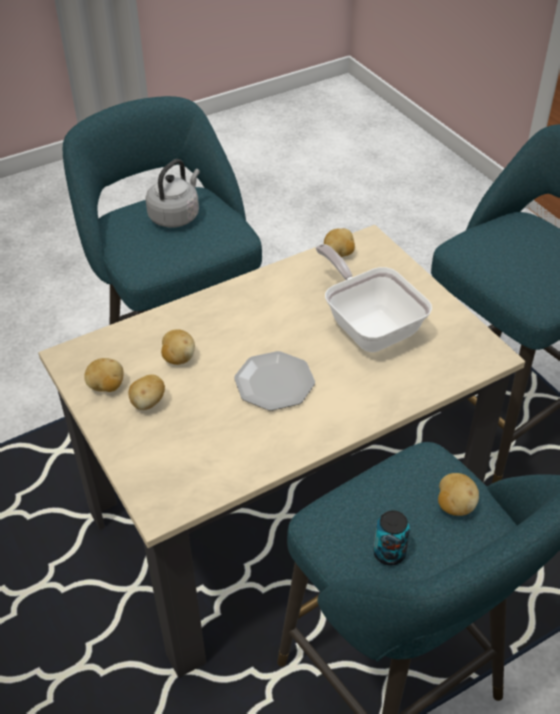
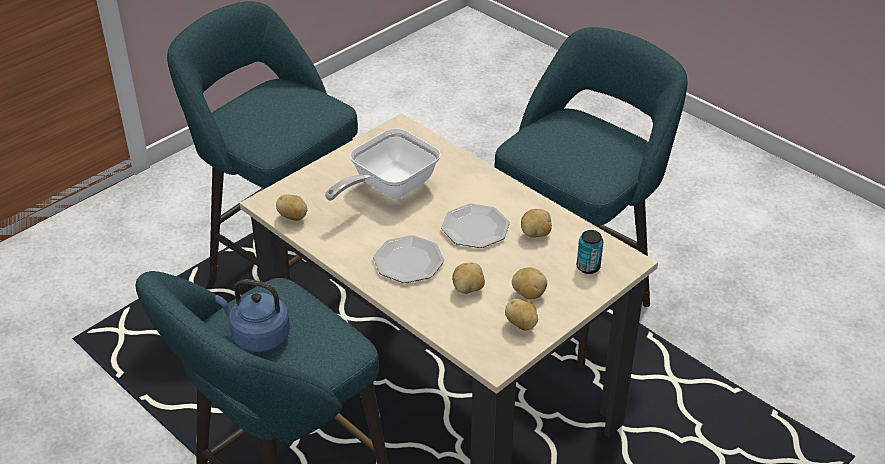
camera: 105 degrees left, 5 degrees down
grey kettle [145,159,200,228] -> blue kettle [215,279,290,352]
can [373,510,410,566] -> can moved to [577,230,603,274]
potato [438,473,479,516] -> potato moved to [521,209,552,238]
none -> plate [373,235,444,283]

